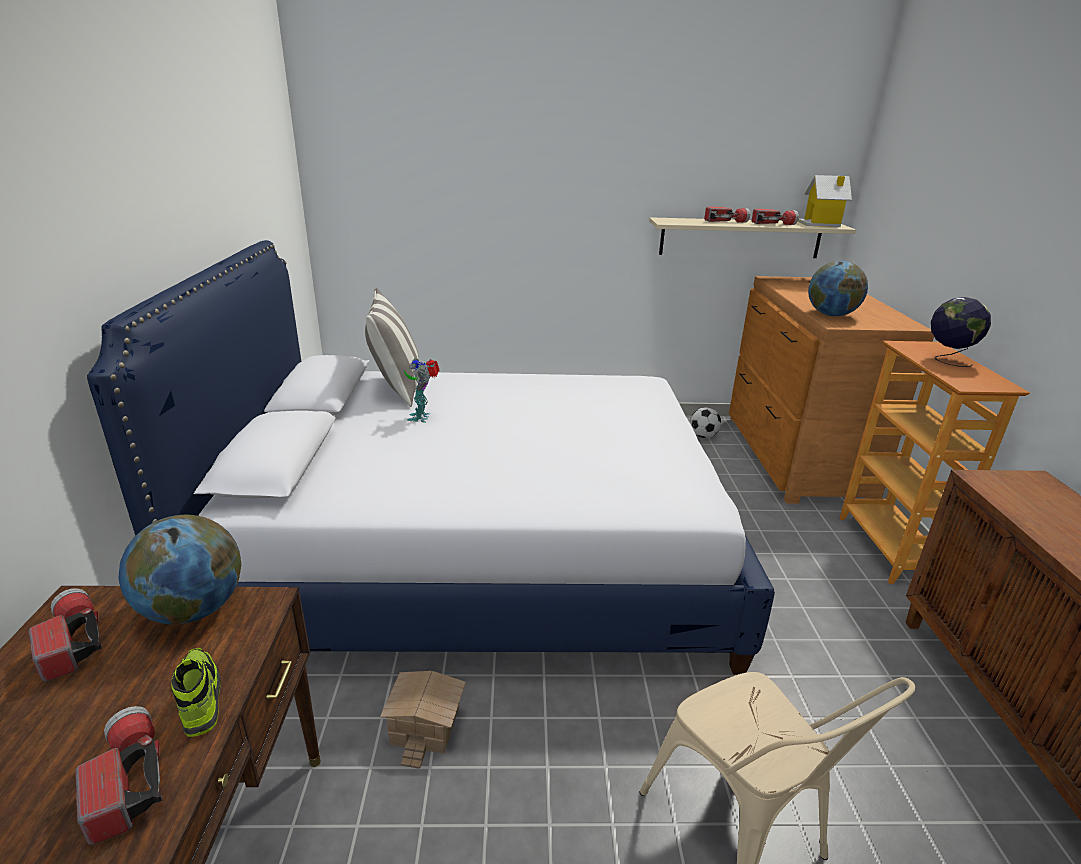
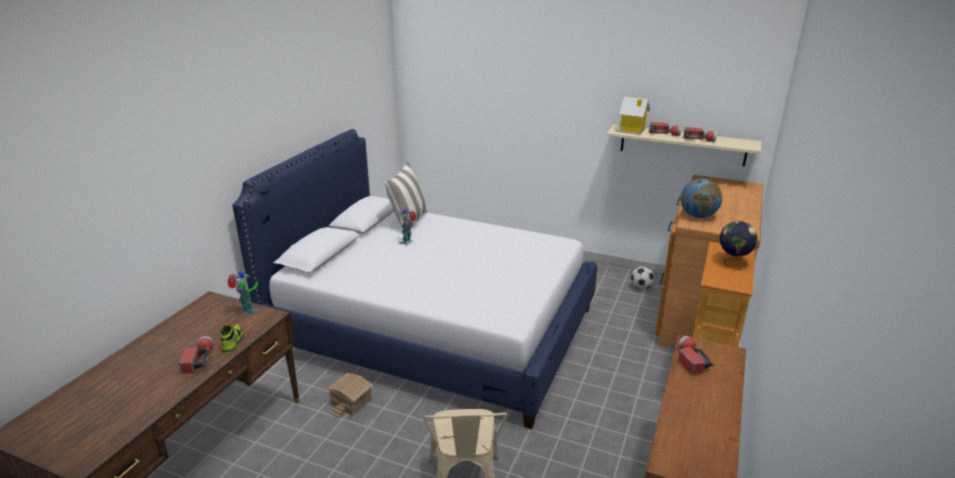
camera: 25 degrees right, 0 degrees up
flashlight [28,588,102,682] -> flashlight moved to [678,336,714,374]
globe [119,515,241,625] -> toy robot [228,271,259,316]
toy house [798,175,852,227] -> toy house moved to [616,97,650,135]

